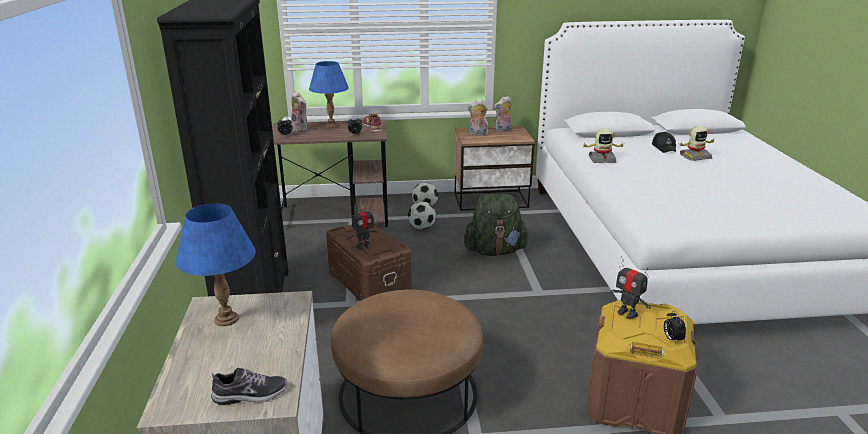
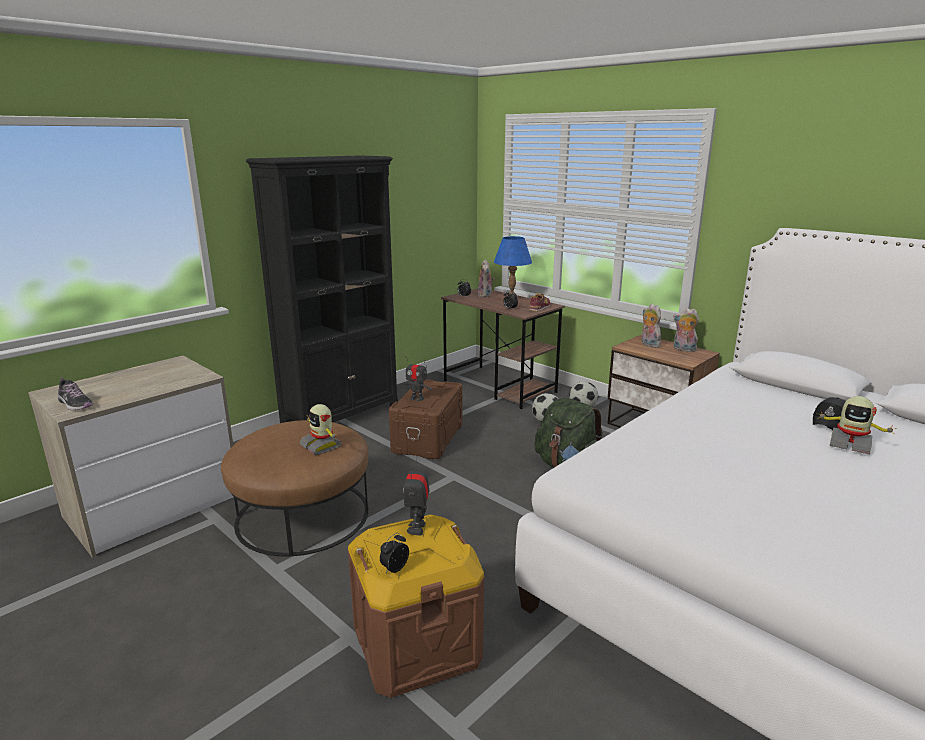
camera: 50 degrees right, 5 degrees down
blue table lamp [175,203,256,326] -> none
toy robot [584,128,625,163] -> toy robot moved to [299,404,342,455]

